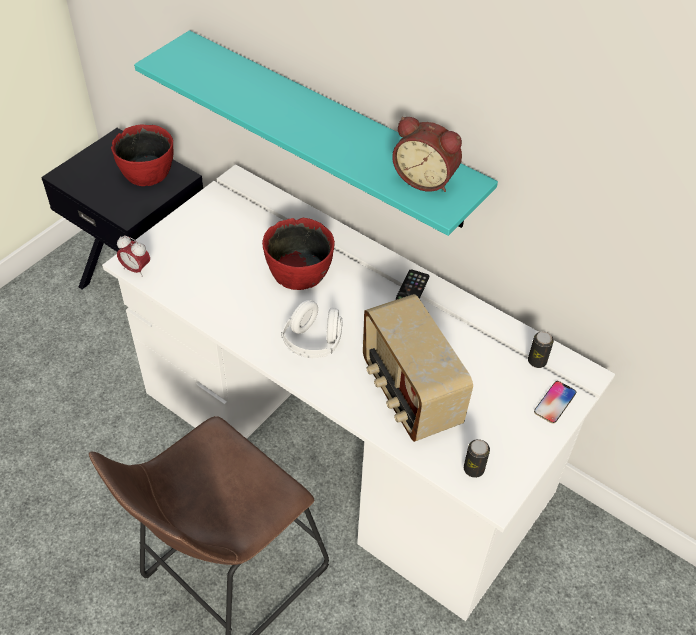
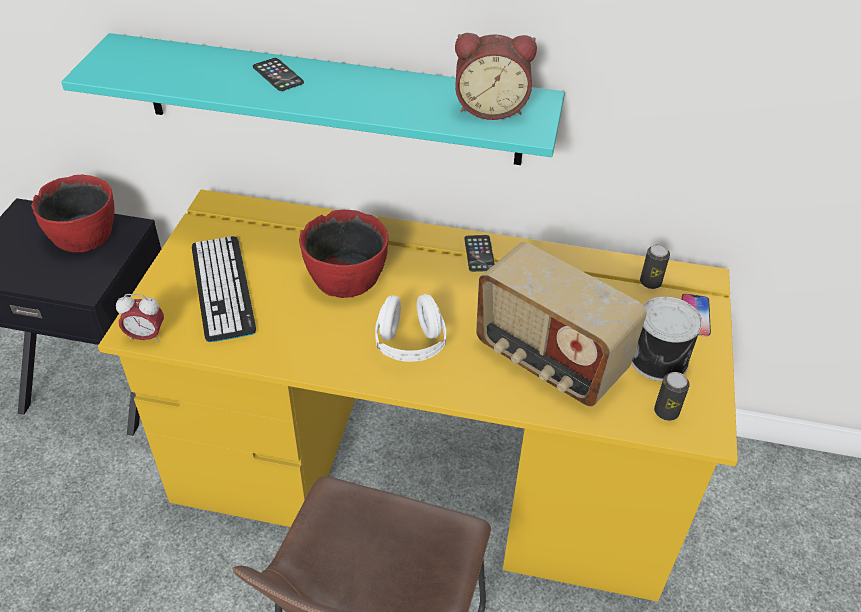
camera: 25 degrees left, 5 degrees down
white desk [102,164,615,621] -> yellow desk [98,189,738,602]
none -> keyboard [192,236,256,342]
none -> phone [253,58,304,91]
none -> can [631,296,702,381]

